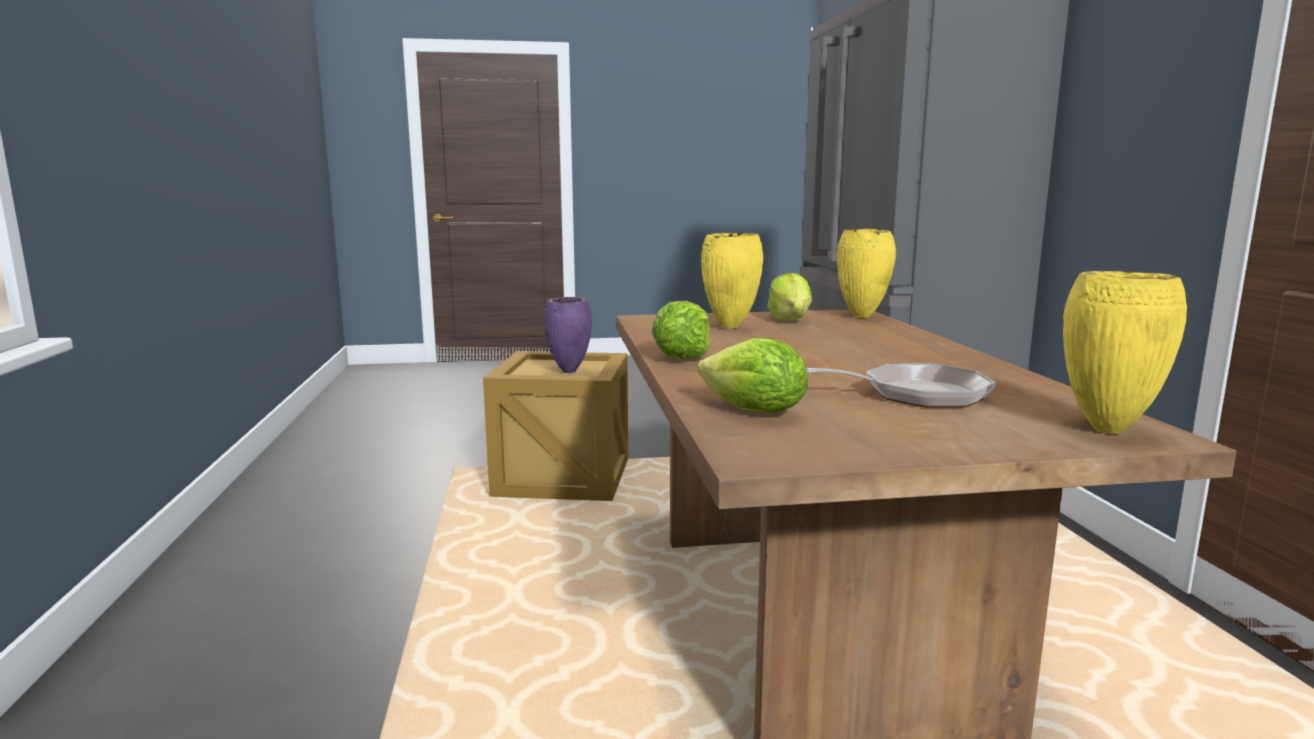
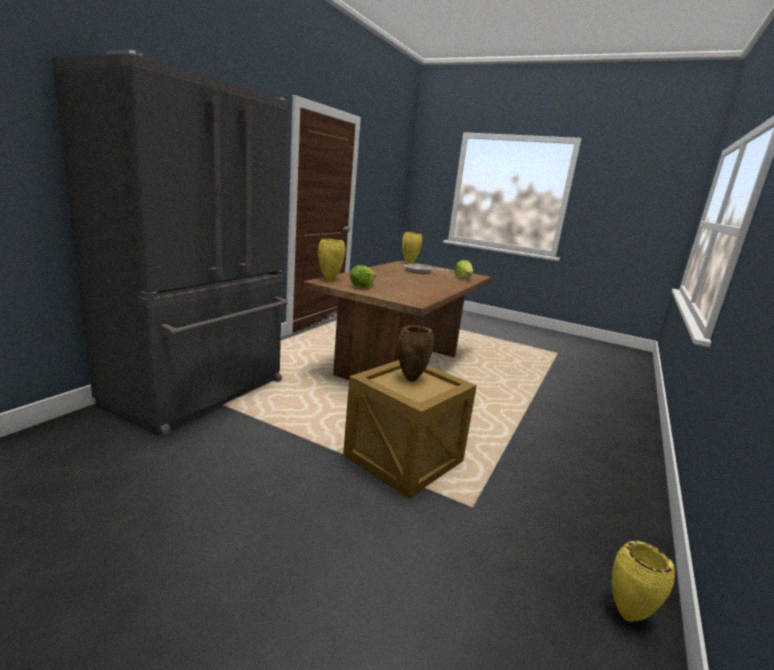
camera: 145 degrees left, 5 degrees up
purple vase [543,297,592,373] -> brown vase [398,325,434,381]
lettuce [652,301,711,359] -> none
yellow vase [701,233,763,329] -> yellow vase moved to [612,541,675,622]

